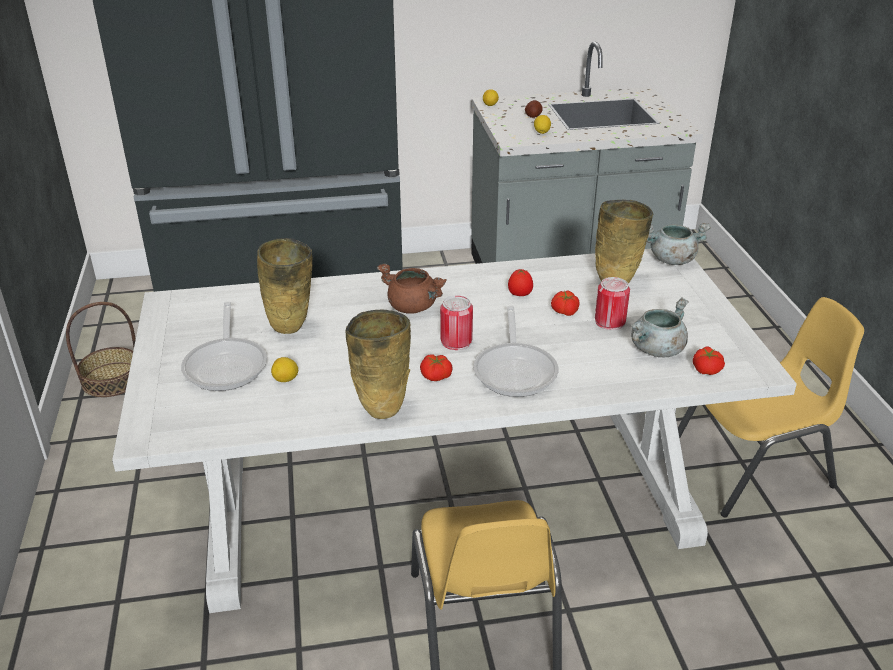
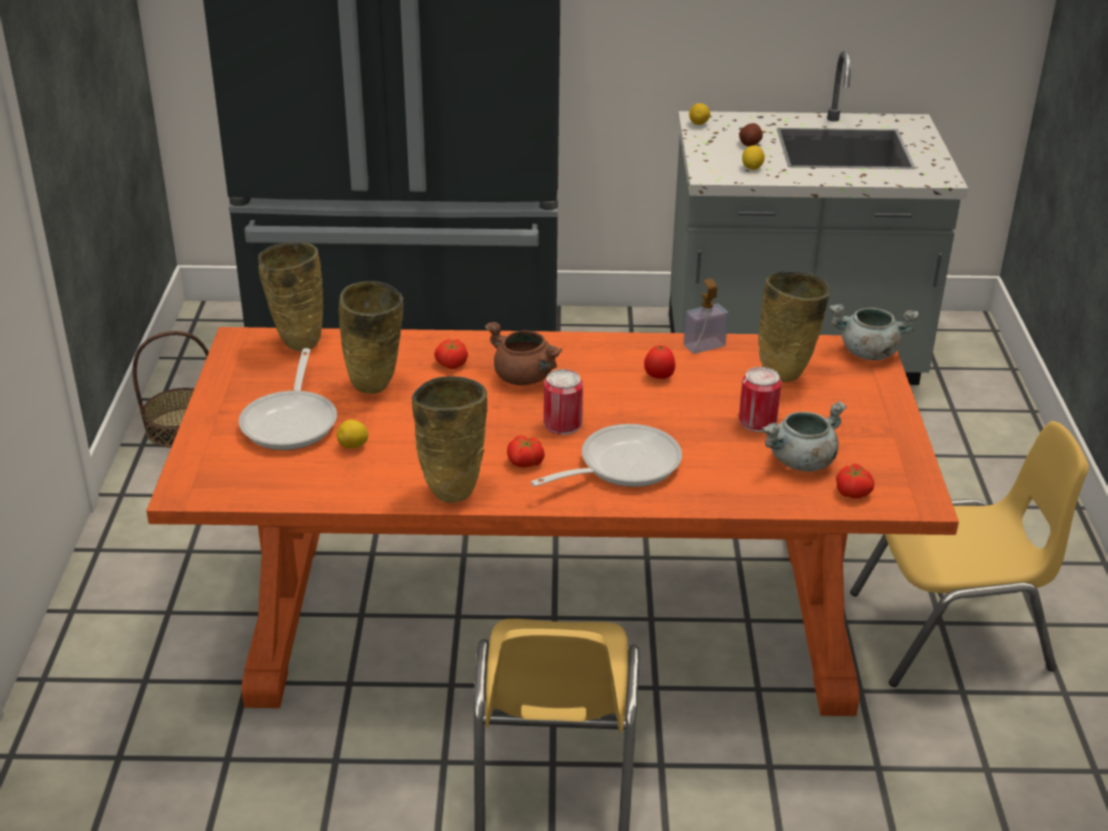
camera: 10 degrees right, 0 degrees up
white dining table [112,249,797,613] -> orange dining table [146,327,959,716]
frying pan [473,306,558,397] -> frying pan turned 135 degrees counterclockwise [531,424,682,487]
tomato [551,290,580,316] -> tomato moved to [434,339,468,369]
none -> beige vase [258,242,323,351]
none -> soap dispenser [683,278,728,354]

